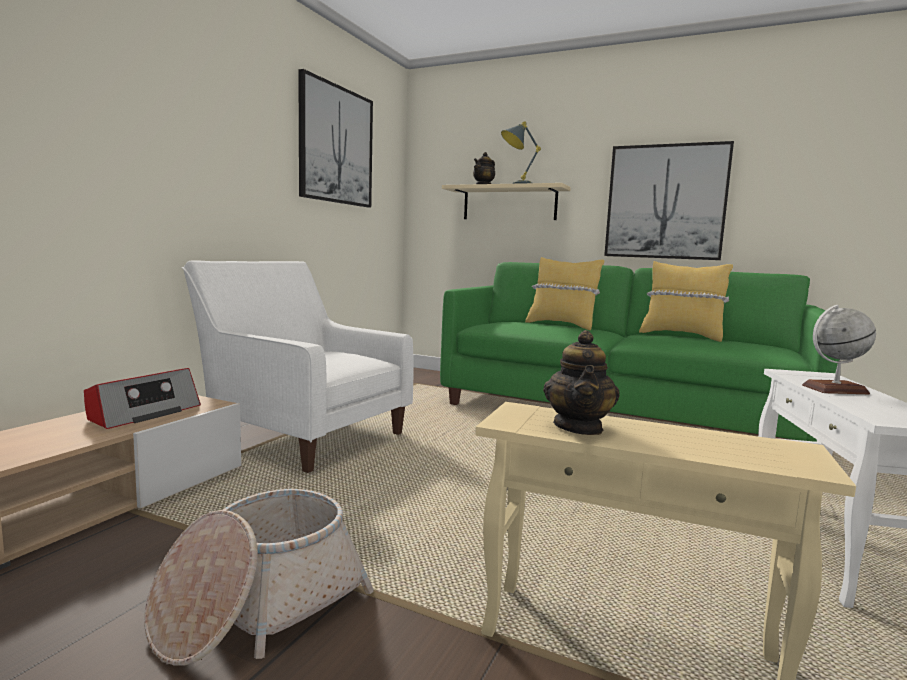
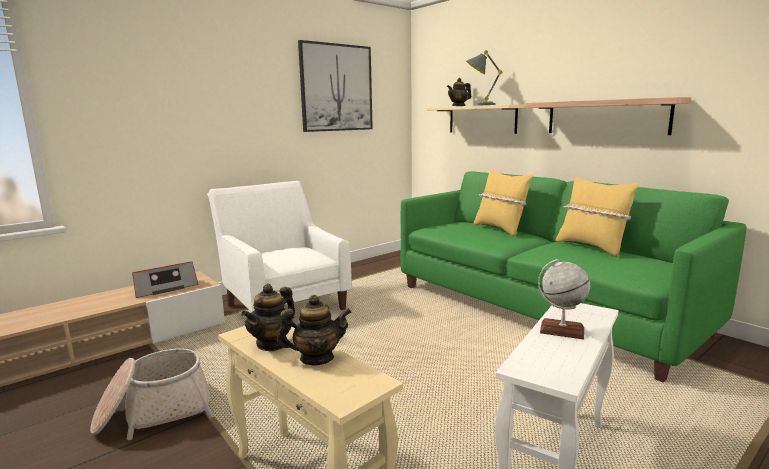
camera: 25 degrees right, 5 degrees up
picture [604,141,734,260] -> shelf [526,97,691,135]
none -> teapot [277,295,352,366]

